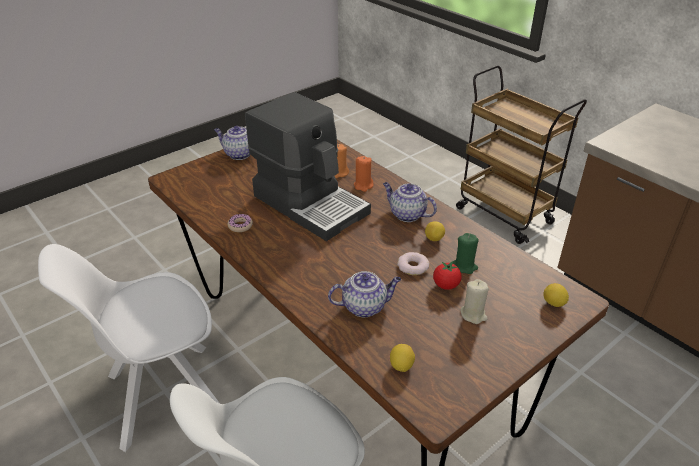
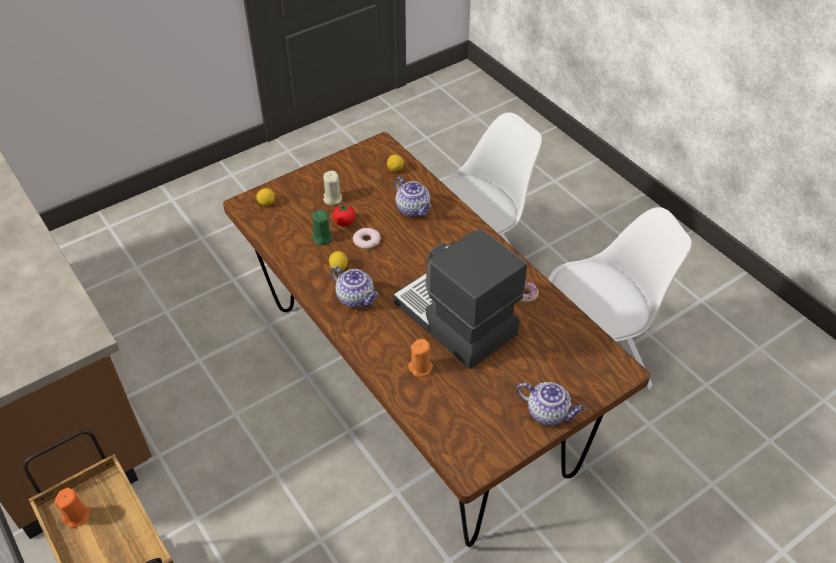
camera: 175 degrees left, 10 degrees up
teapot [328,271,401,317] -> teapot turned 120 degrees counterclockwise [395,177,431,217]
orange candle [354,156,374,192] -> orange candle moved to [55,488,90,528]

